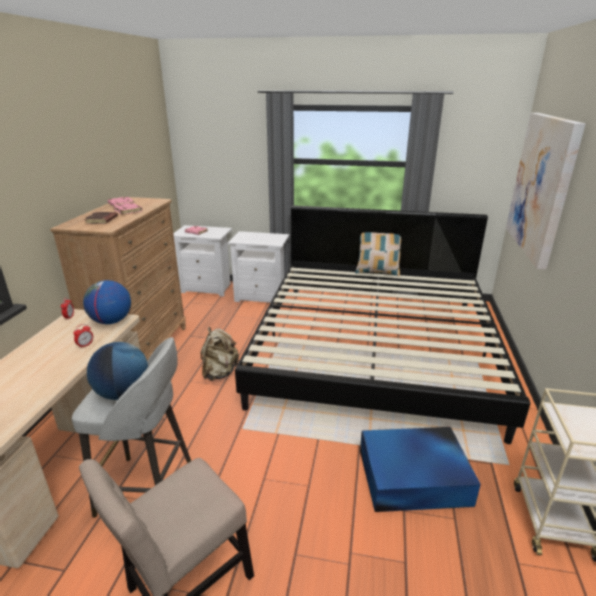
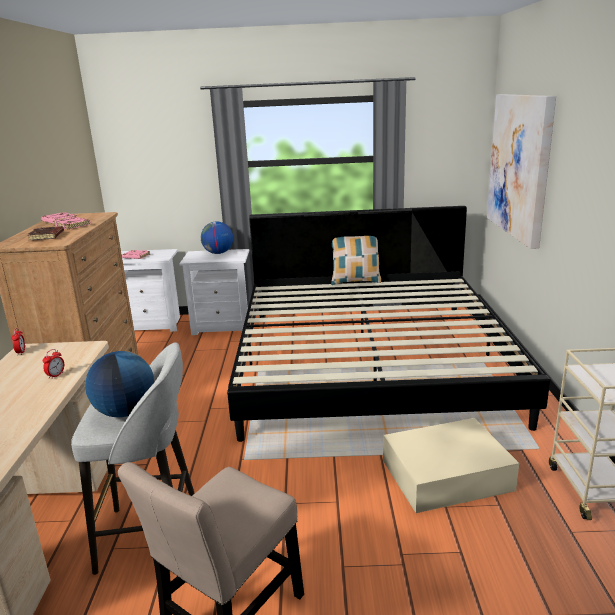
camera: 10 degrees left, 5 degrees down
globe [83,280,131,324] -> globe moved to [201,221,233,254]
beige backpack [201,327,239,381] -> none
blue storage box [360,427,481,512] -> beige storage box [383,418,519,513]

